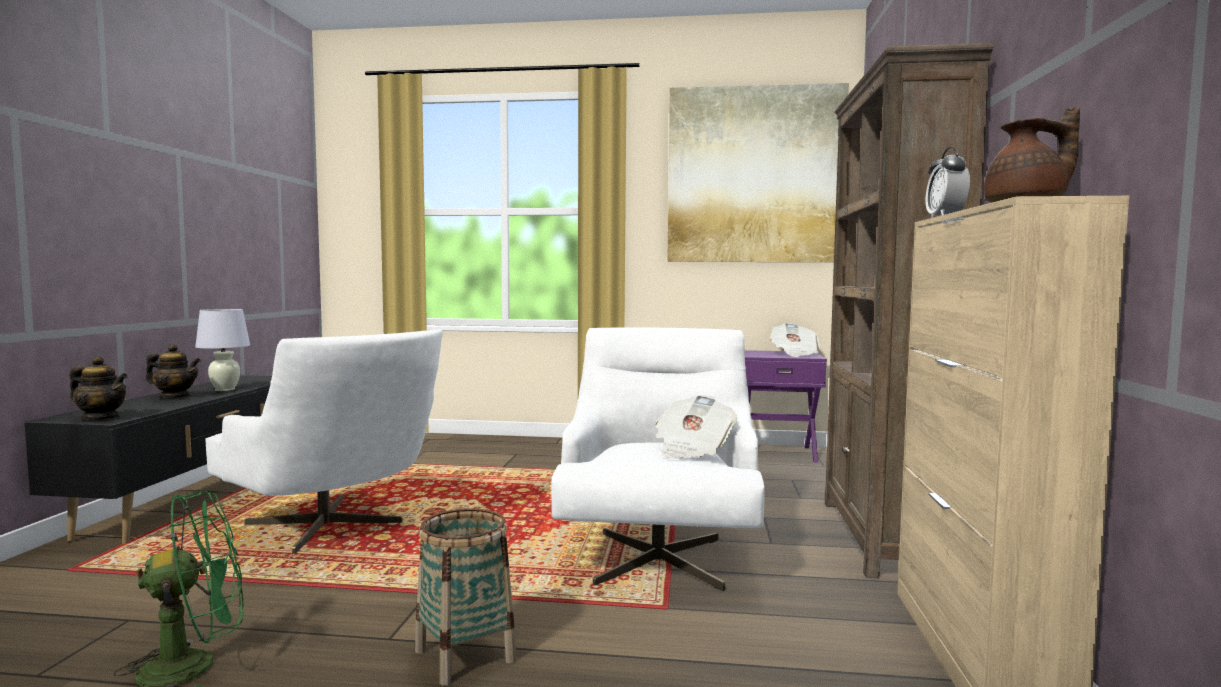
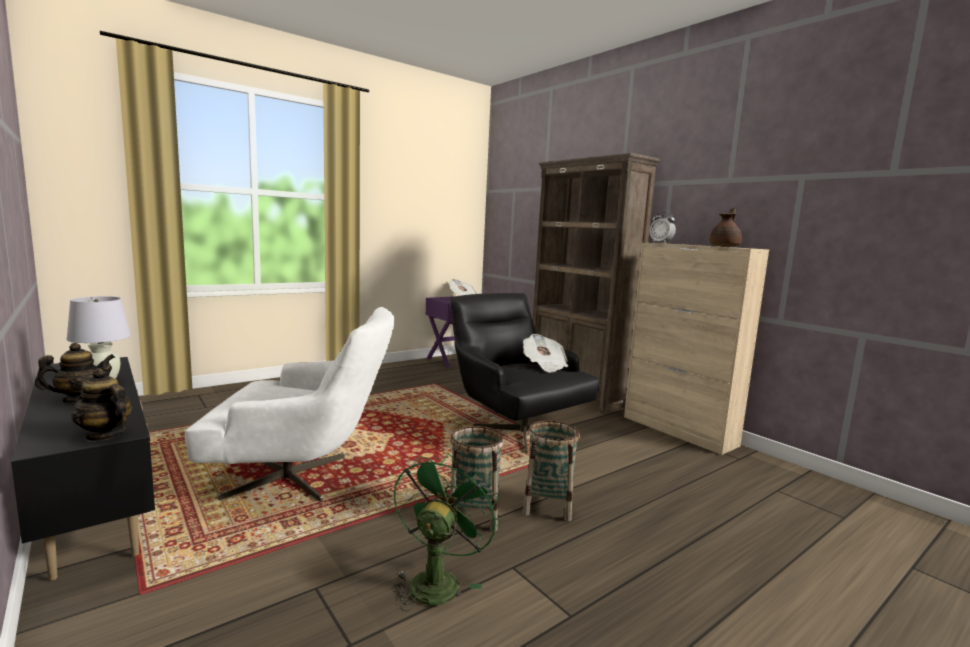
camera: 45 degrees left, 5 degrees up
teapot [70,356,128,420] -> teapot turned 120 degrees counterclockwise [71,368,132,442]
white armchair [551,327,765,591] -> black armchair [450,293,600,453]
picture [667,83,849,262] -> none
none -> basket [449,426,504,531]

